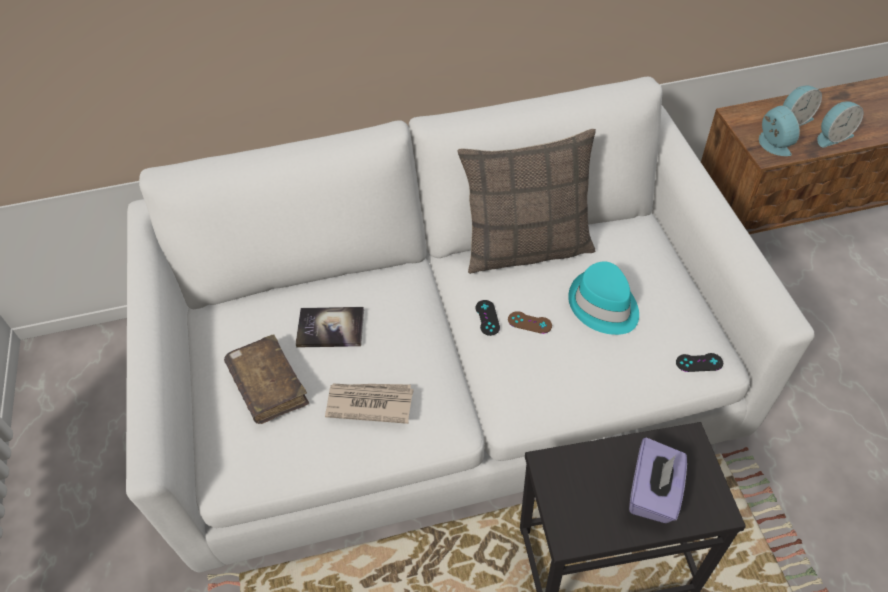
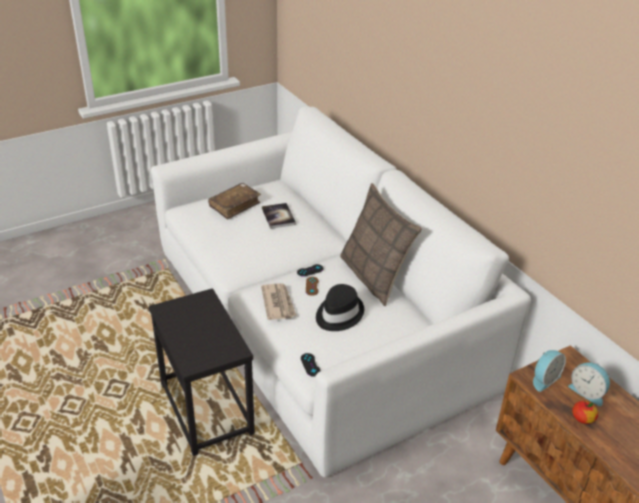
camera: 70 degrees right, 15 degrees down
newspaper [325,383,413,424] -> newspaper moved to [261,283,296,320]
turquoise hat [568,261,639,335] -> black hat [316,284,364,331]
purple tissue box [629,438,687,523] -> none
alarm clock [817,101,864,148] -> apple [572,401,598,424]

